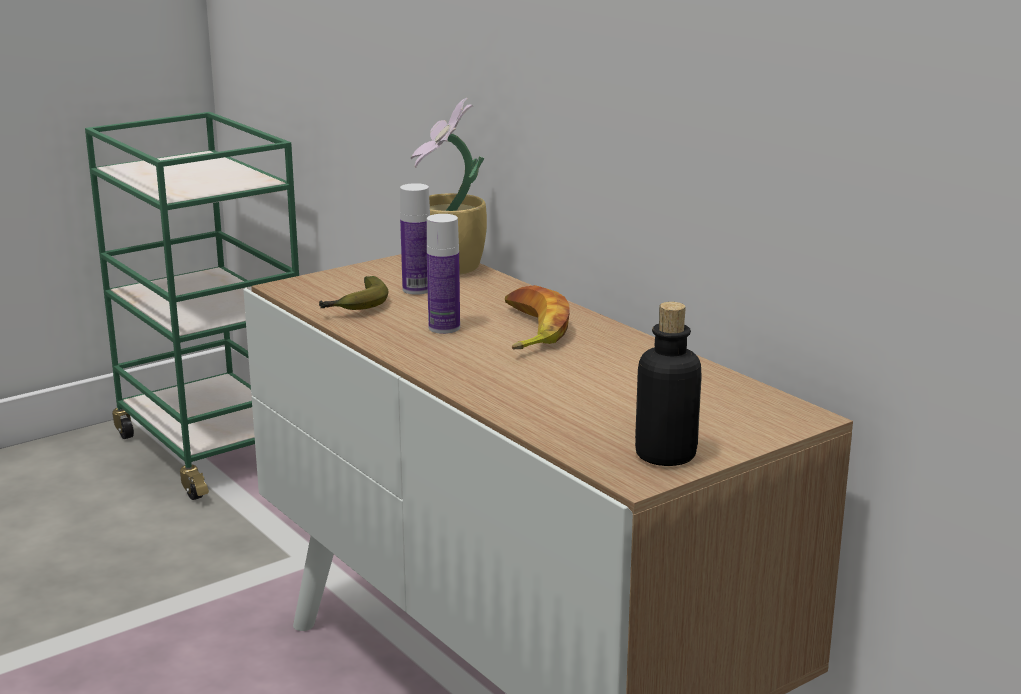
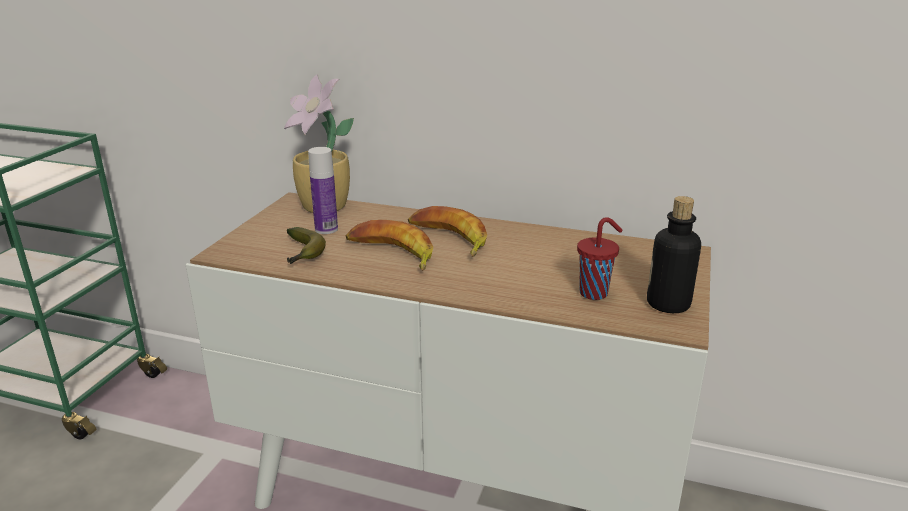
camera: 35 degrees left, 5 degrees up
bottle [427,214,460,334] -> banana [346,220,433,271]
none -> red cup [577,217,622,300]

